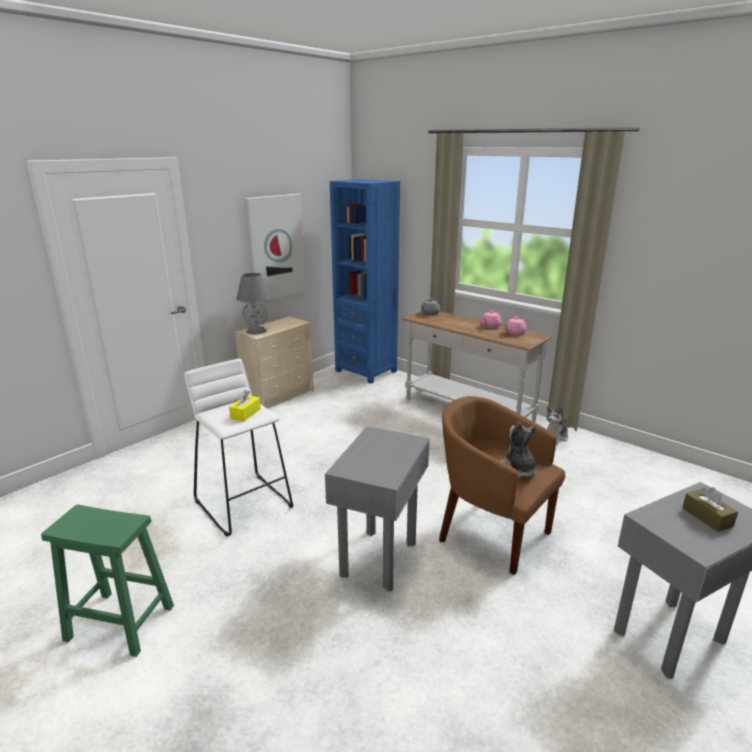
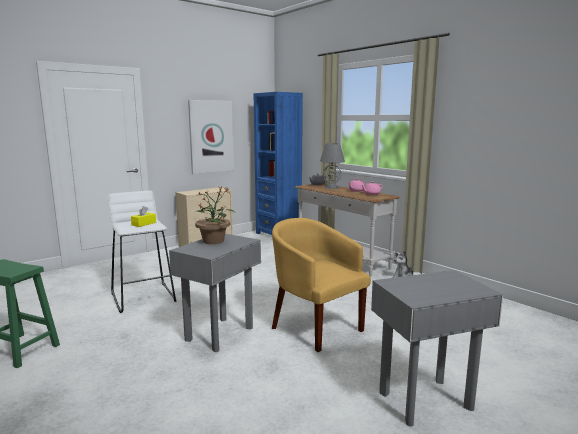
camera: 10 degrees right, 10 degrees down
grey table lamp [236,273,270,334] -> grey table lamp moved to [320,143,345,189]
brown armchair [439,396,565,575] -> yellow armchair [272,218,371,352]
plush toy [501,422,536,478] -> none
brown tissue box [682,487,738,532] -> none
none -> potted plant [195,188,235,244]

